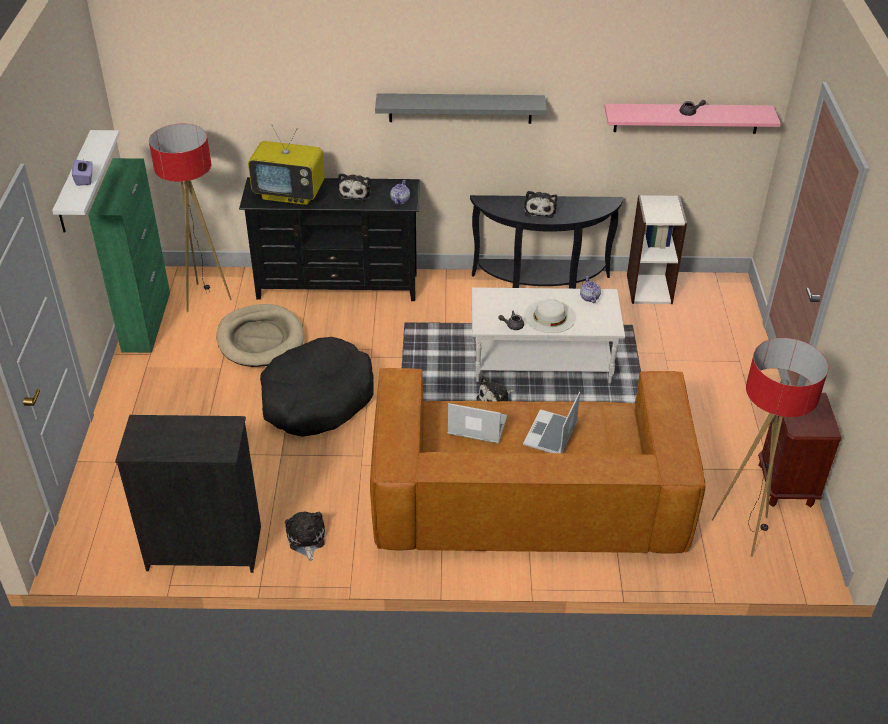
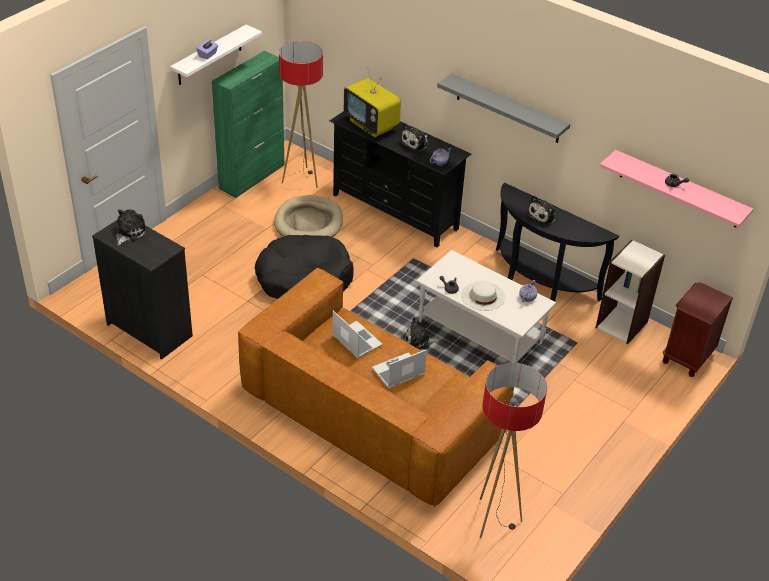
camera: 35 degrees right, 0 degrees up
plush toy [285,511,325,561] -> plush toy moved to [114,209,147,245]
brown nightstand [758,393,842,507] -> brown nightstand moved to [663,282,733,377]

